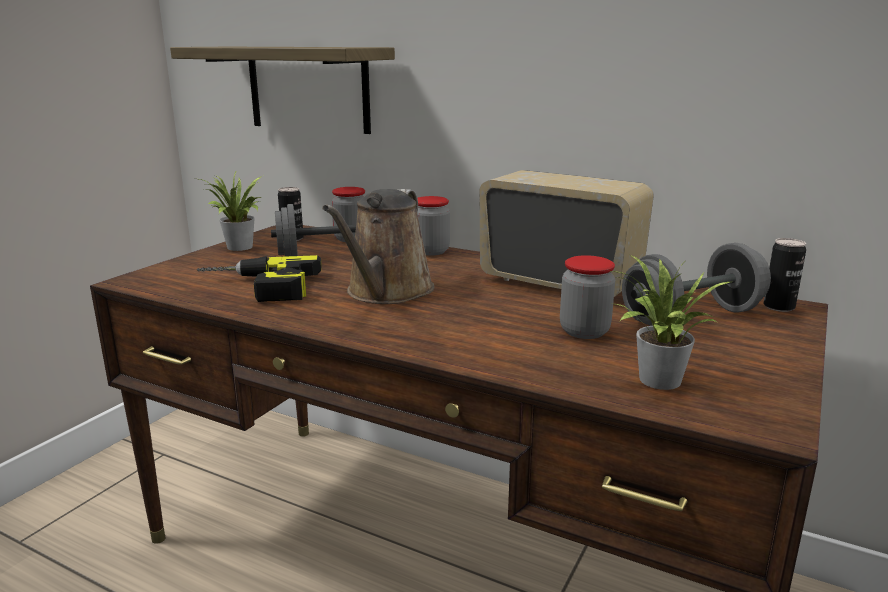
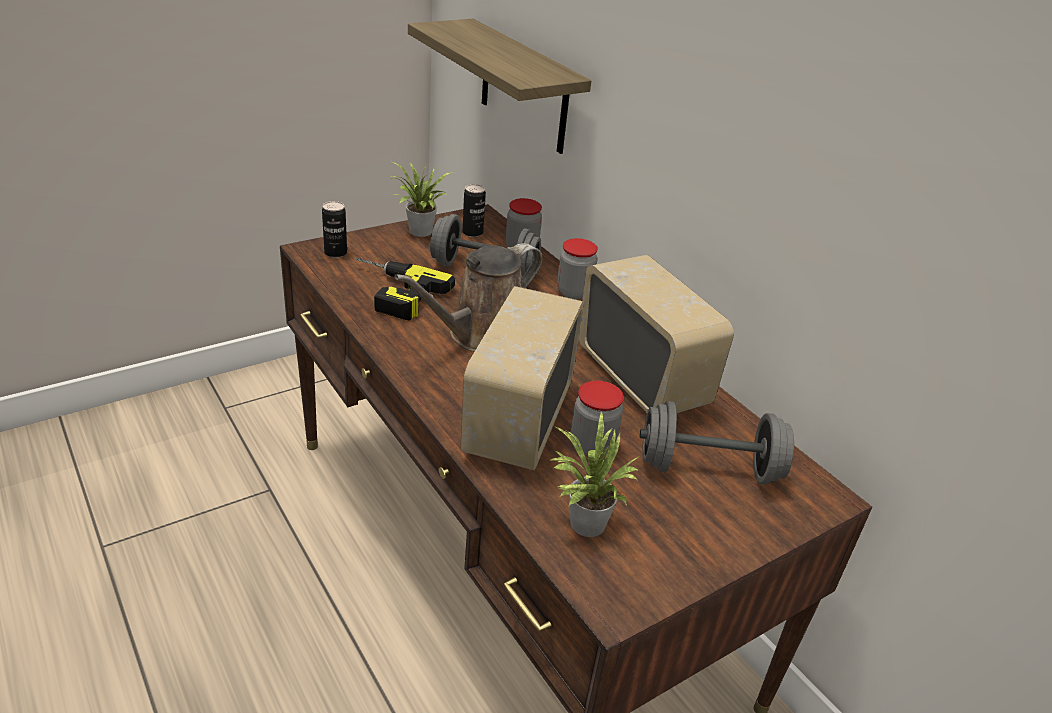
camera: 25 degrees right, 15 degrees up
can [764,238,806,312] -> can moved to [322,201,347,258]
none -> radio [460,286,584,470]

